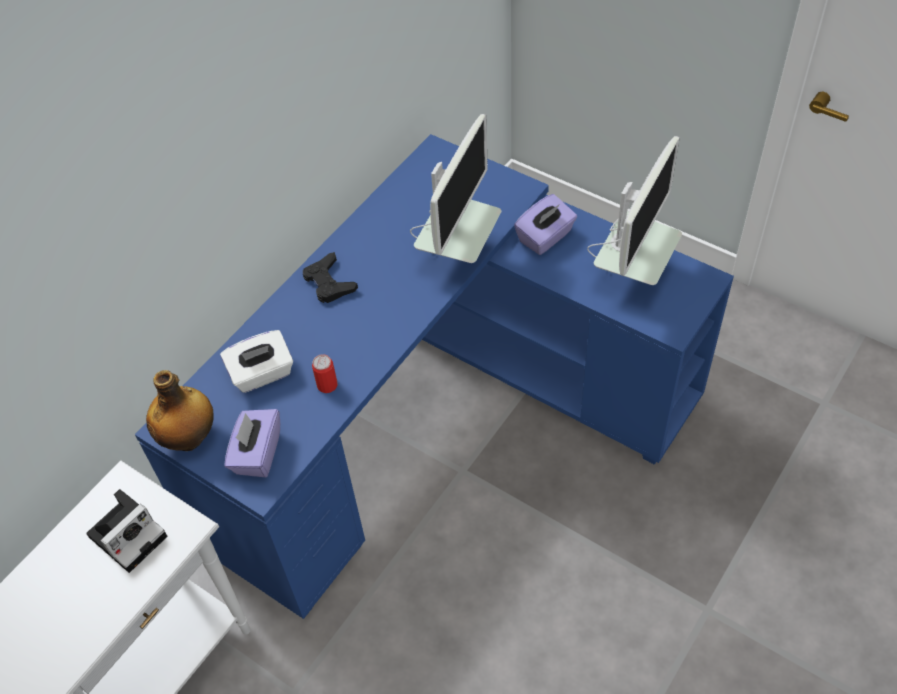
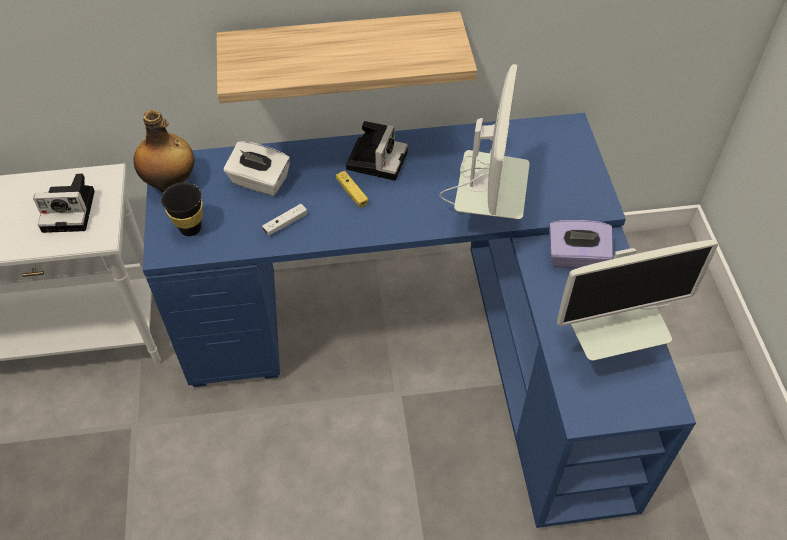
camera: 45 degrees right, 0 degrees up
purple tissue box [224,409,280,477] -> black cup [161,182,202,236]
black game controller [303,252,358,303] -> camera [346,121,408,181]
can [312,354,338,393] -> white game controller [262,204,307,235]
monitor [410,114,502,263] -> monitor turned 60 degrees counterclockwise [440,64,530,219]
none -> shelf [216,11,477,103]
none -> yellow game controller [336,171,368,208]

